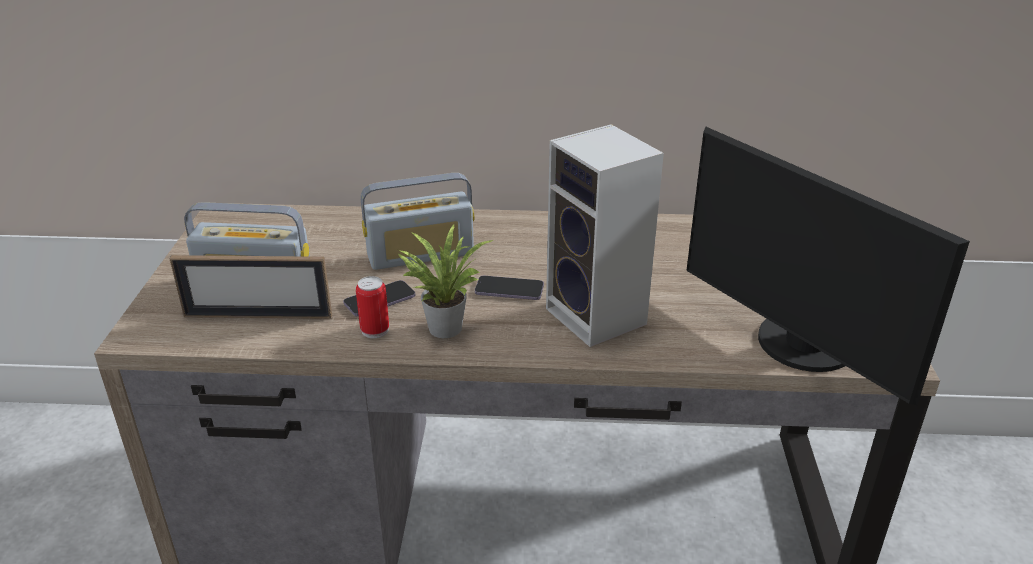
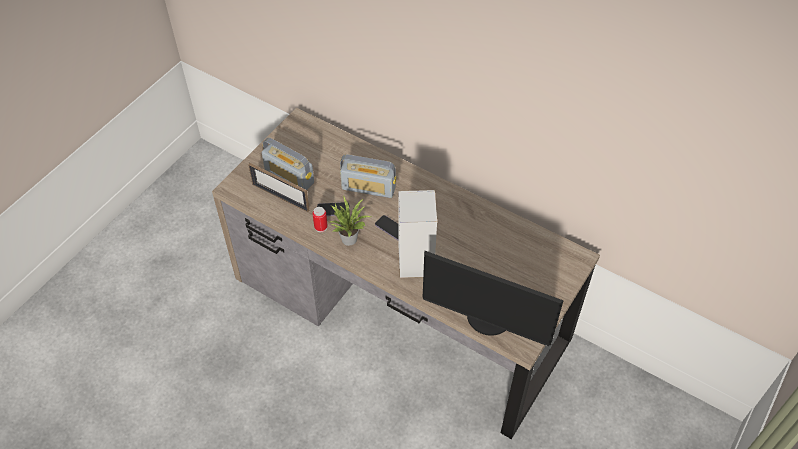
camera: 30 degrees right, 20 degrees up
monitor [686,127,970,405] -> monitor turned 60 degrees counterclockwise [423,250,564,346]

